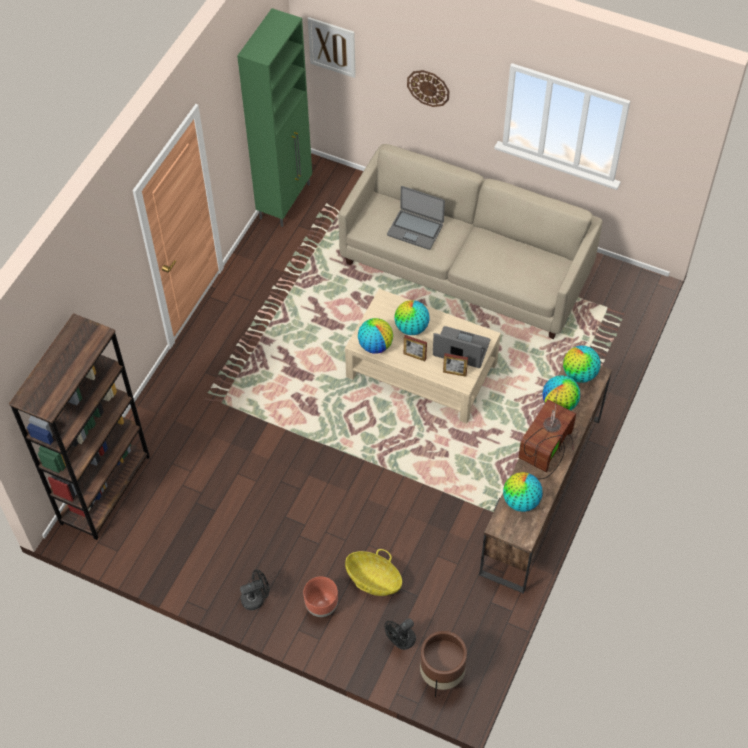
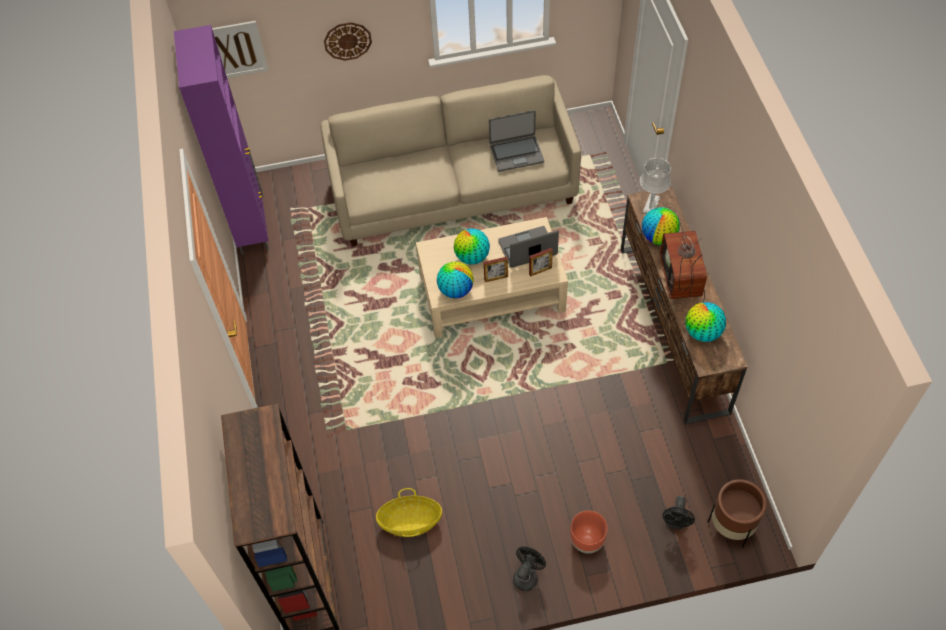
camera: 35 degrees left, 0 degrees up
green cabinet [237,8,312,227] -> purple cabinet [174,25,269,255]
basket [345,549,402,596] -> basket moved to [376,488,442,537]
laptop [387,186,445,250] -> laptop moved to [489,110,544,172]
globe [563,345,600,383] -> grey table lamp [640,158,671,213]

